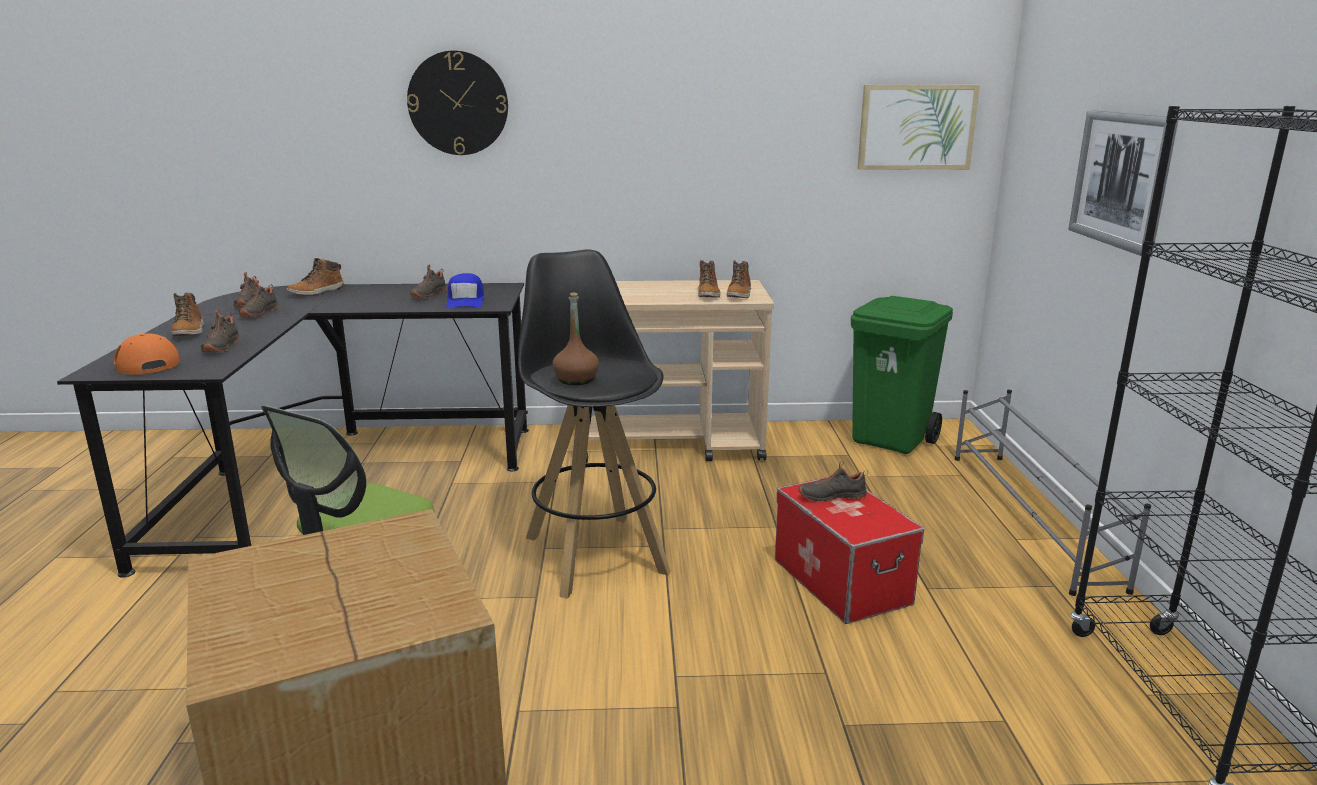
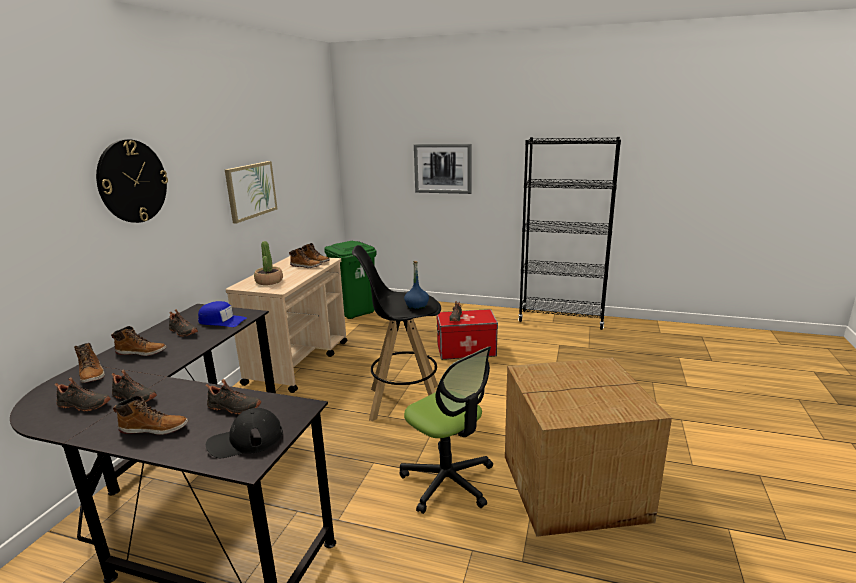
camera: 70 degrees left, 0 degrees up
orange cap [114,333,180,375] -> black cap [206,408,283,458]
brown bottle [552,292,599,385] -> blue bottle [404,261,429,310]
picture [858,85,980,170] -> picture moved to [225,161,277,223]
grey shoe rack [955,390,1151,596] -> none
none -> boot [111,326,167,356]
none -> potted plant [254,241,283,285]

